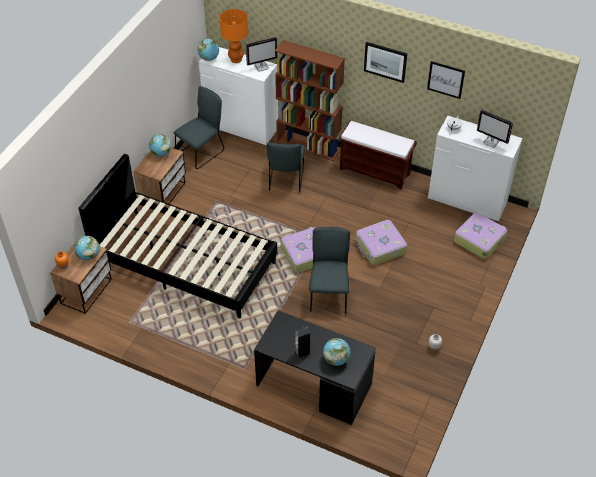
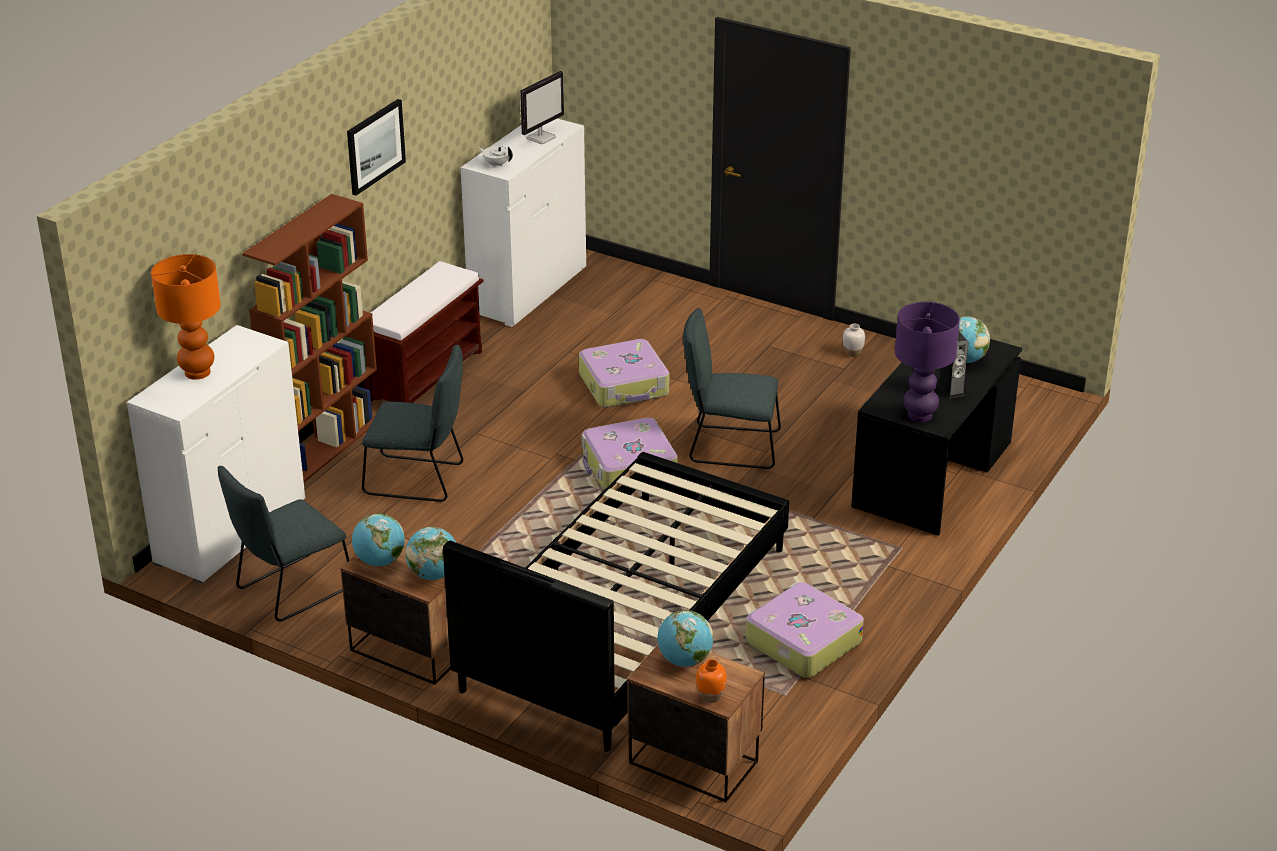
camera: 85 degrees left, 15 degrees down
grey chair [174,86,224,169] -> grey chair turned 90 degrees counterclockwise [218,466,349,622]
globe [197,39,219,61] -> globe moved to [405,527,456,580]
monitor [246,37,277,72] -> none
picture [427,61,465,99] -> none
suitcase [454,212,507,259] -> suitcase moved to [746,582,864,678]
none -> purple table lamp [895,302,960,422]

